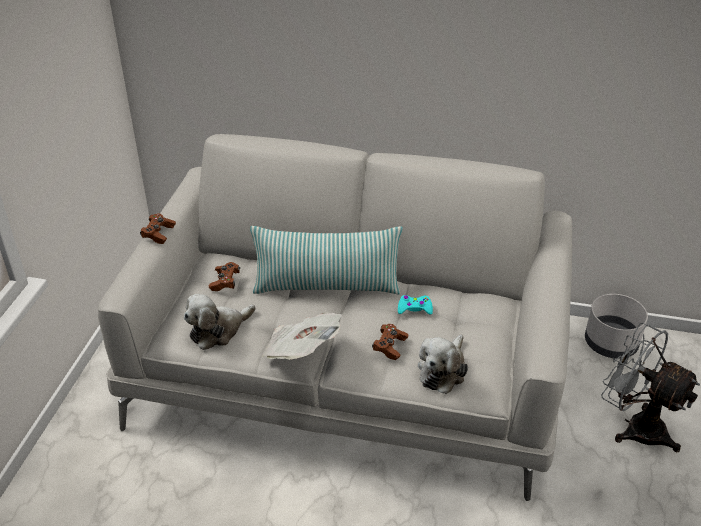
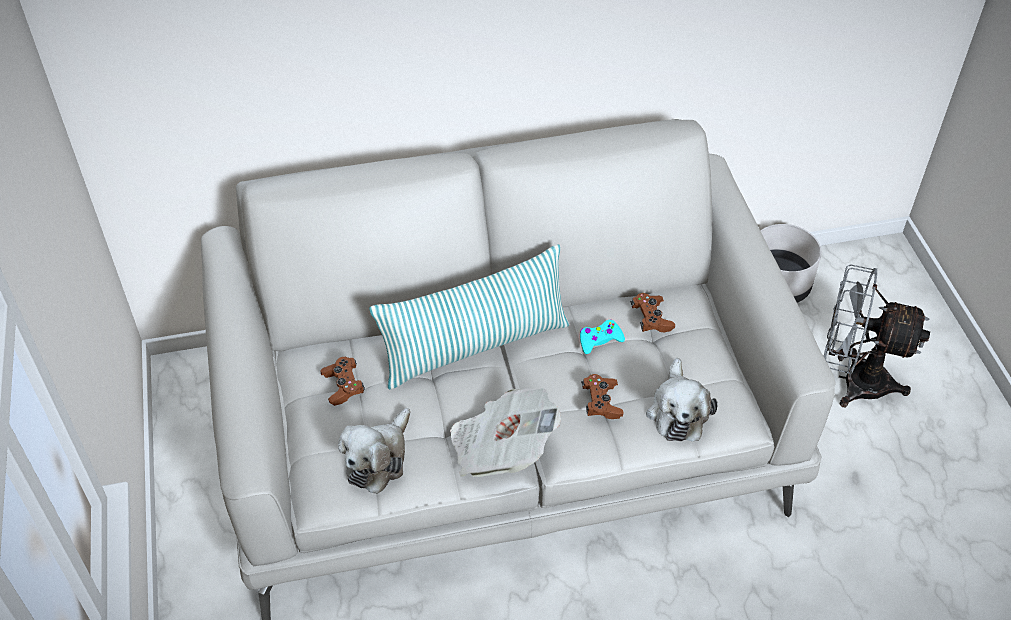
camera: 25 degrees left, 10 degrees up
brown game controller [140,213,176,244] -> brown game controller moved to [631,293,675,333]

